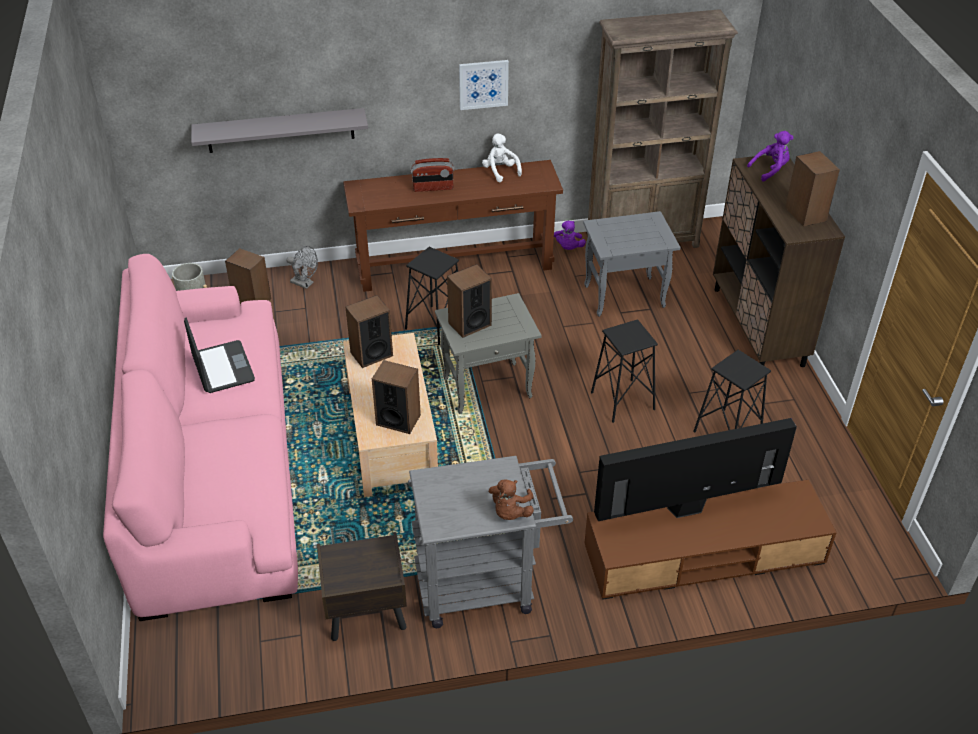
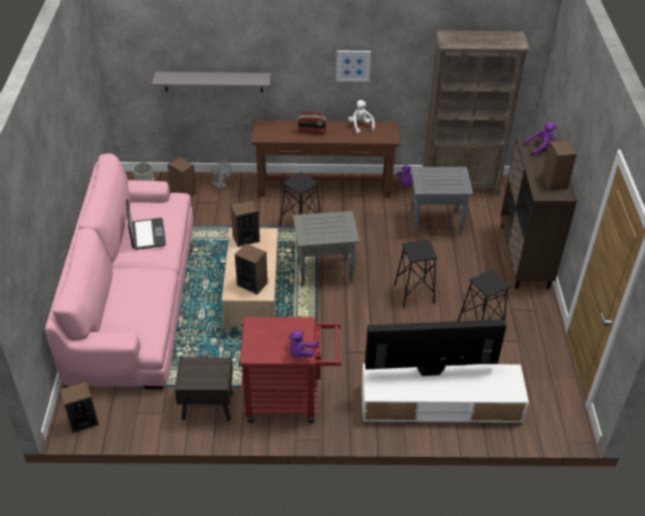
camera: 10 degrees right, 0 degrees up
grey cart [408,456,573,628] -> red cart [238,317,342,424]
speaker [447,264,492,338] -> speaker moved to [60,381,99,433]
brown plush toy [489,480,534,520] -> purple plush toy [288,330,318,357]
brown tv stand [585,480,837,600] -> white tv stand [361,363,529,424]

